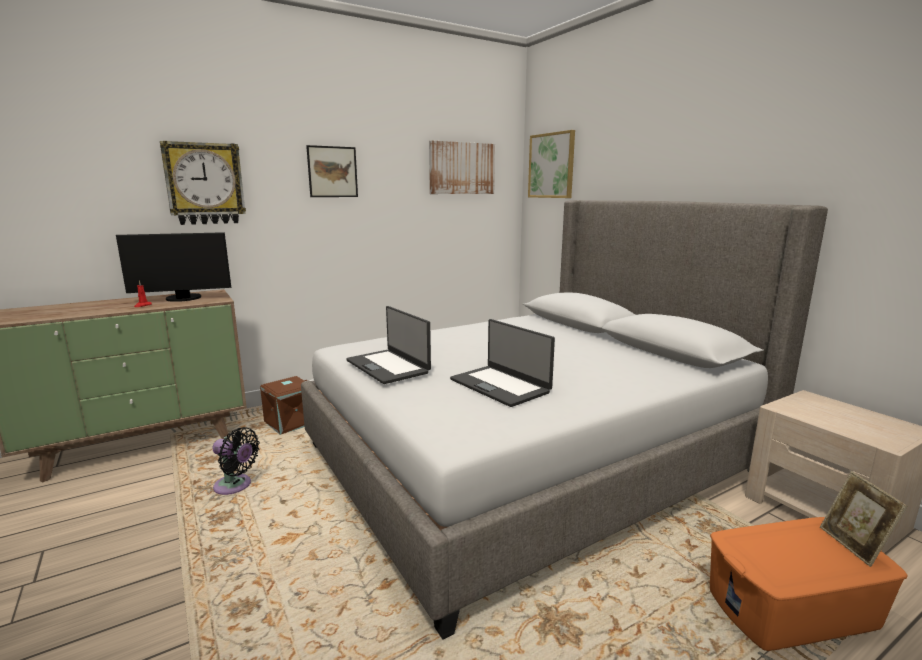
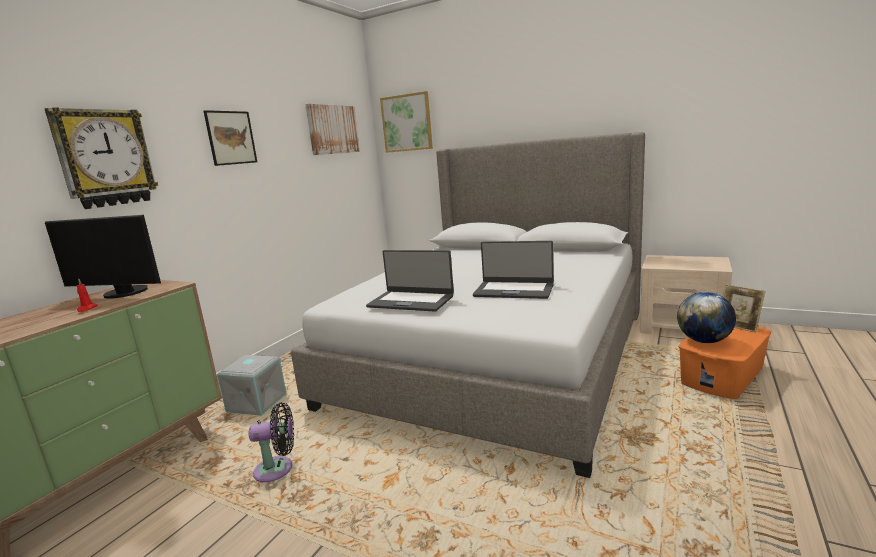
camera: 30 degrees left, 0 degrees up
monitor [116,232,231,302] -> monitor turned 60 degrees clockwise [45,215,161,299]
brown storage box [260,376,308,435] -> grey storage box [217,355,287,416]
none -> globe [677,292,736,343]

